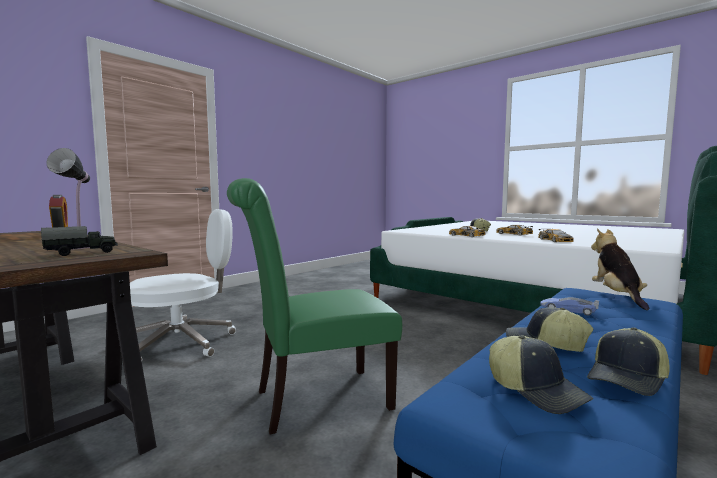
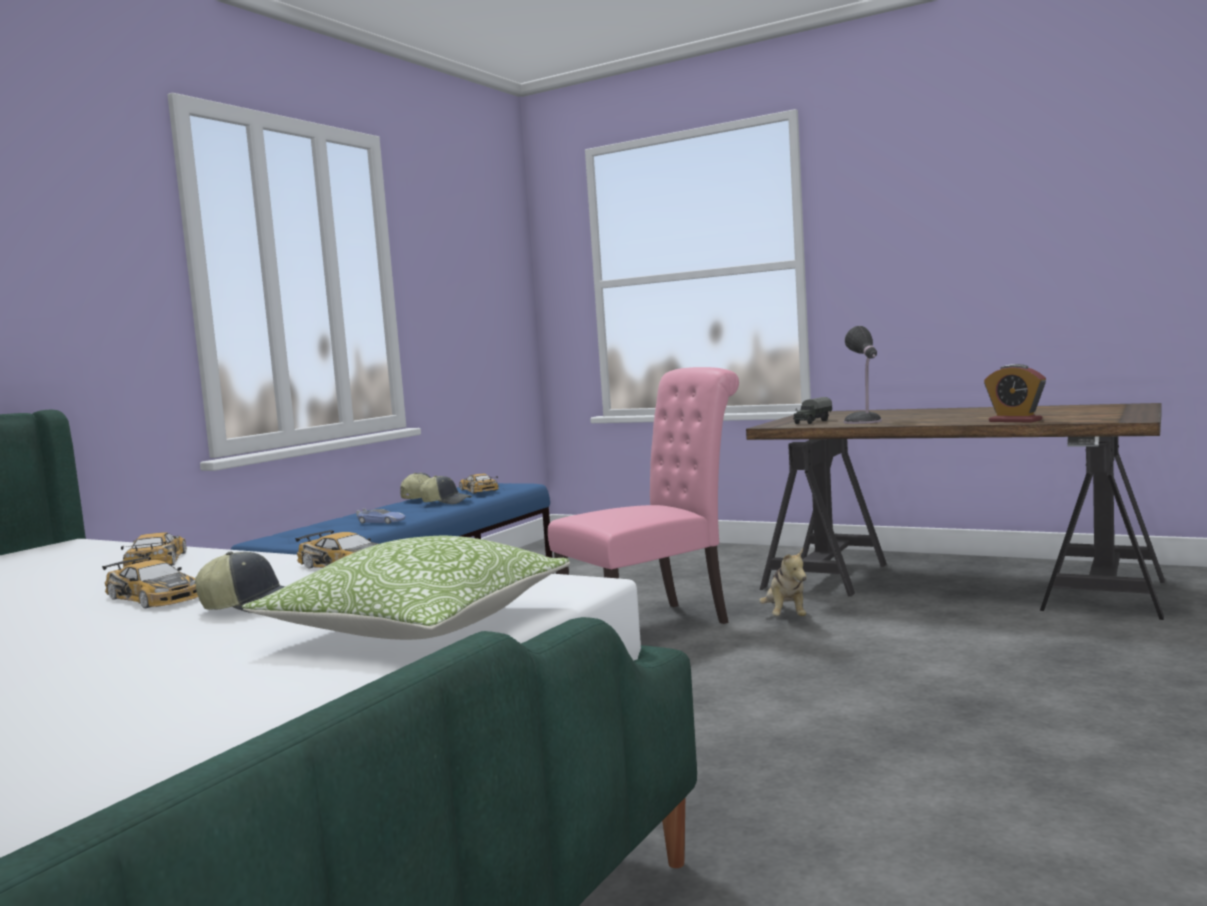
camera: 170 degrees right, 0 degrees up
white office chair [130,209,236,361] -> none
green chair [227,178,402,435] -> pink chair [548,367,739,624]
cap [489,335,593,414] -> toy car [459,474,499,494]
plush toy [591,228,649,310] -> plush toy moved to [759,548,806,616]
none -> pillow [242,536,570,640]

